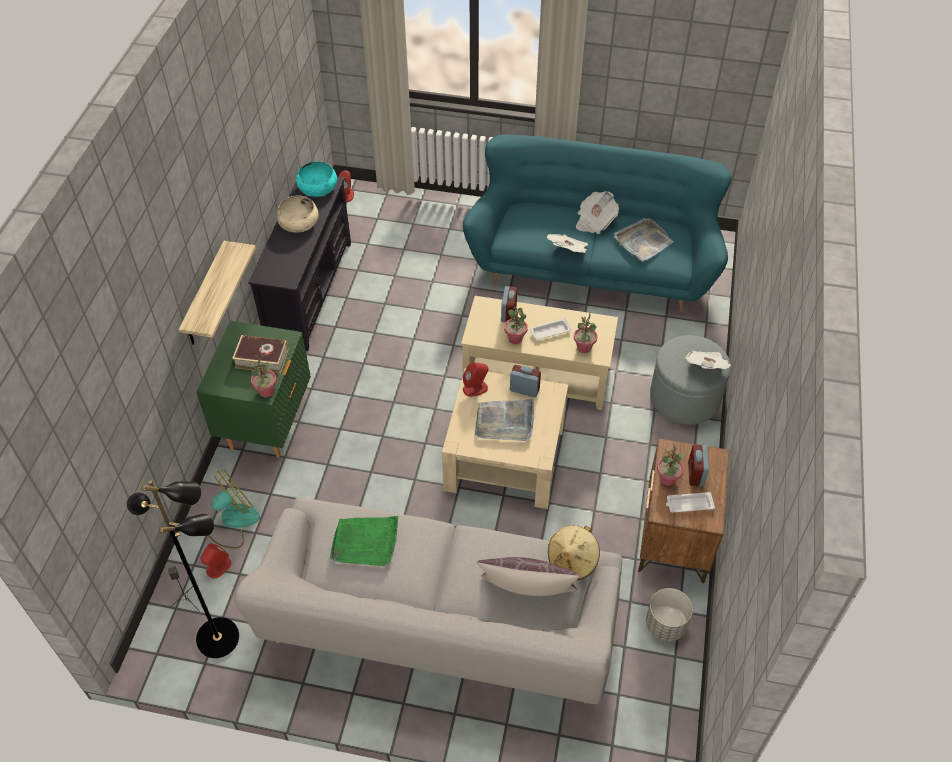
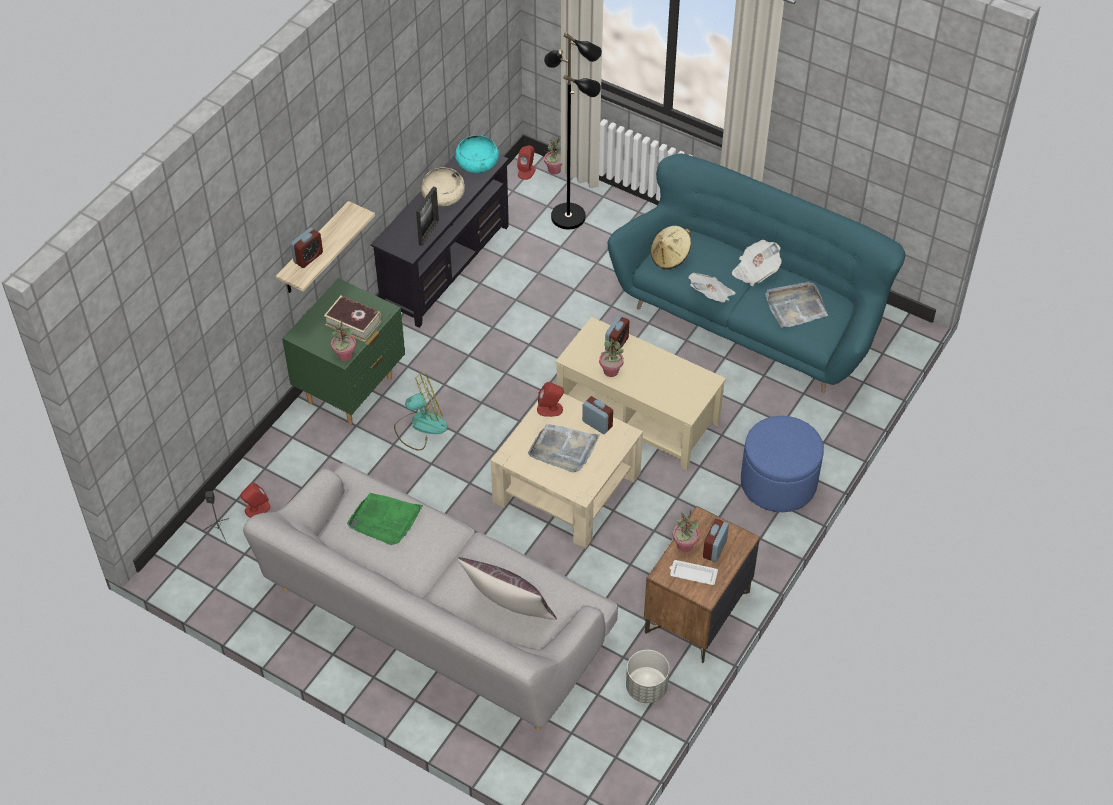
camera: 20 degrees right, 0 degrees up
black floor lamp [127,481,239,658] -> black floor lamp moved to [544,33,602,229]
fan [208,470,260,548] -> fan moved to [394,373,448,451]
white tray [530,318,572,340] -> none
beige hat [548,525,600,580] -> beige hat moved to [651,226,691,269]
potted plant [574,313,597,353] -> potted plant moved to [544,137,562,174]
grey ottoman [650,335,731,425] -> blue ottoman [741,416,824,512]
newspaper [685,351,731,369] -> none
none -> alarm clock [291,227,323,268]
none -> picture frame [416,186,439,246]

